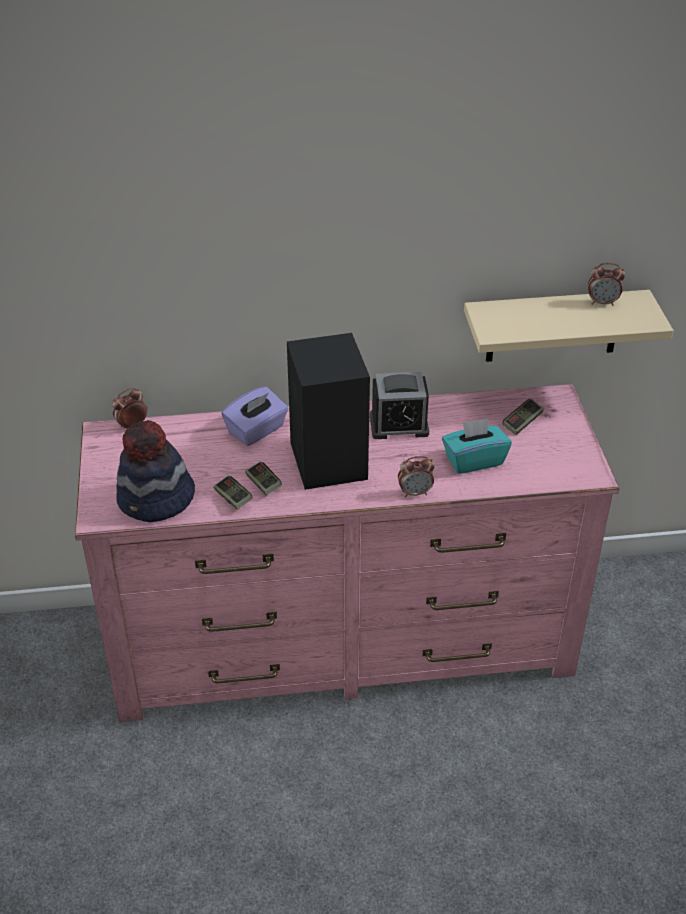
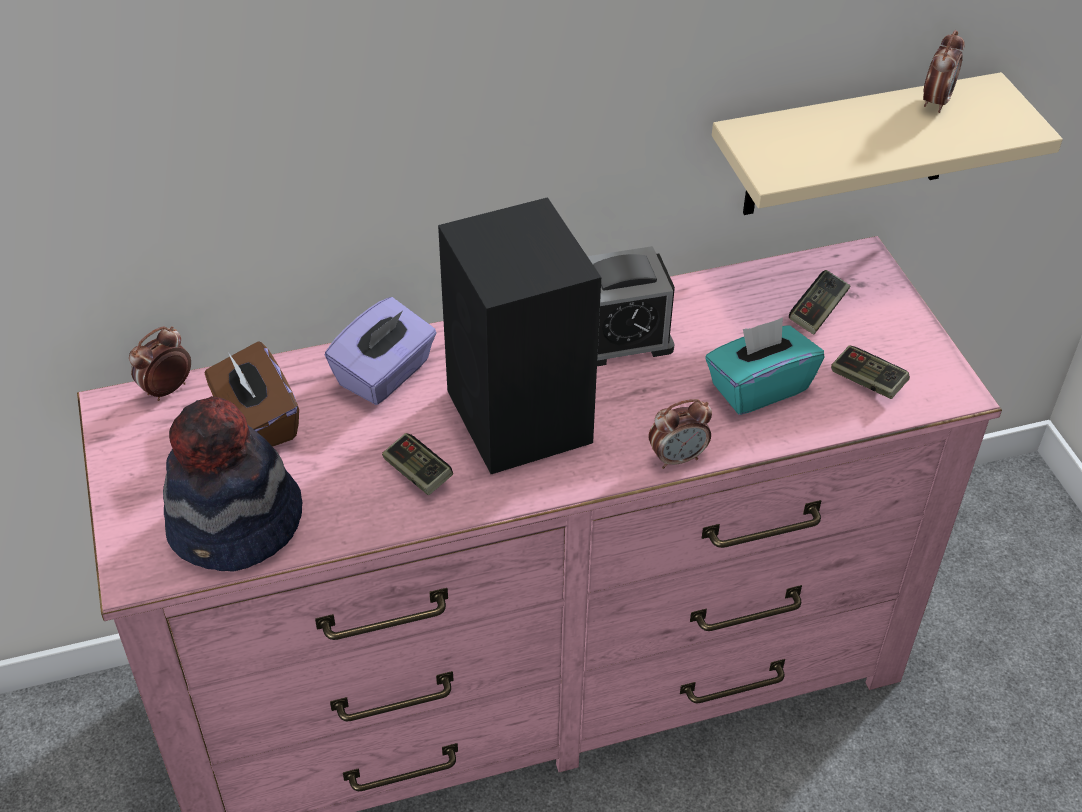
camera: 10 degrees left, 5 degrees up
game controller [213,476,253,510] -> game controller moved to [831,345,910,399]
alarm clock [588,263,625,306] -> alarm clock turned 60 degrees counterclockwise [923,30,965,113]
none -> brown tissue box [205,341,299,447]

